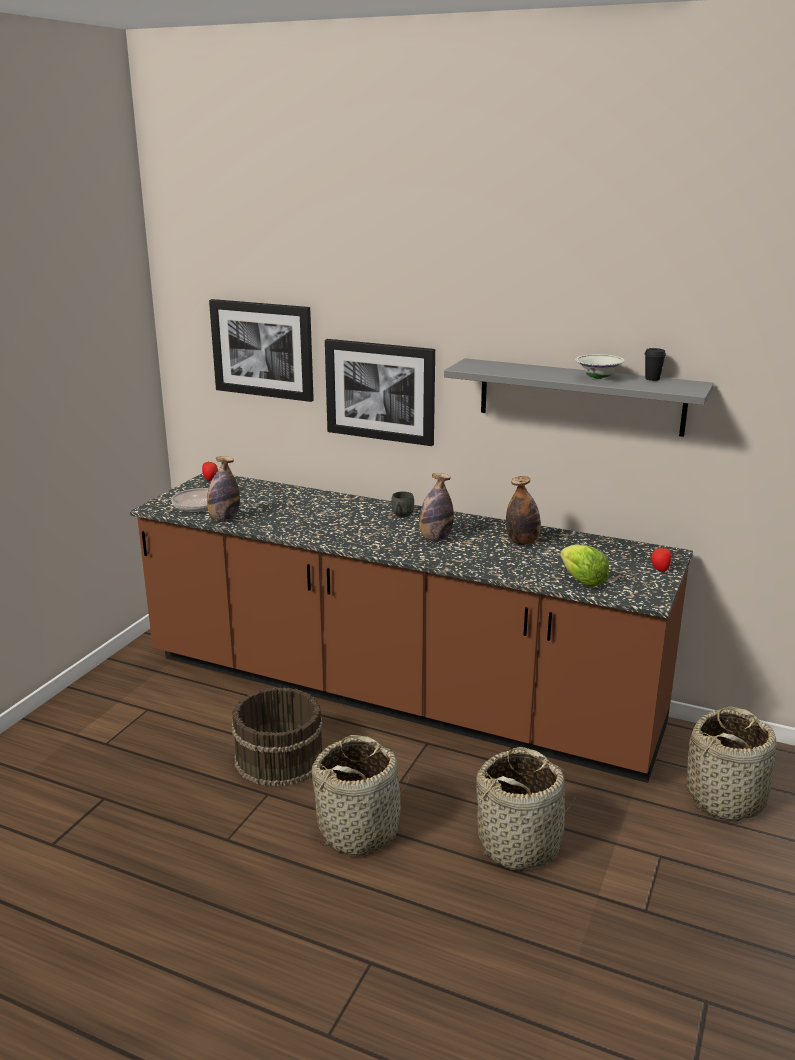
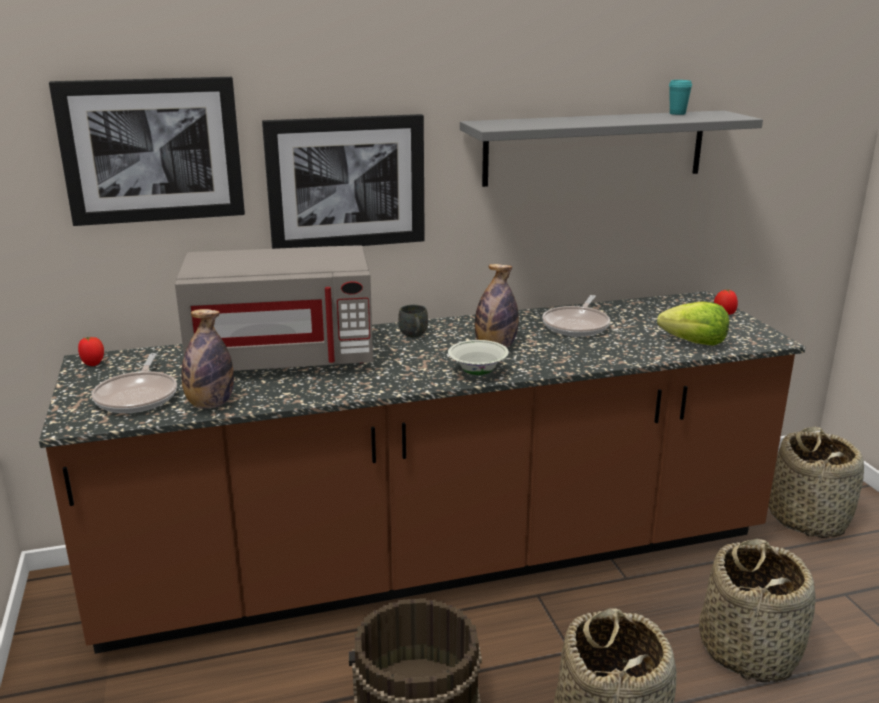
camera: 40 degrees left, 0 degrees up
bottle [506,476,541,545] -> frying pan [542,295,610,337]
white bowl [575,354,625,379] -> white bowl moved to [448,340,509,375]
black cup [645,348,666,381] -> turquoise cup [669,80,692,115]
none -> grey microwave [175,245,373,371]

